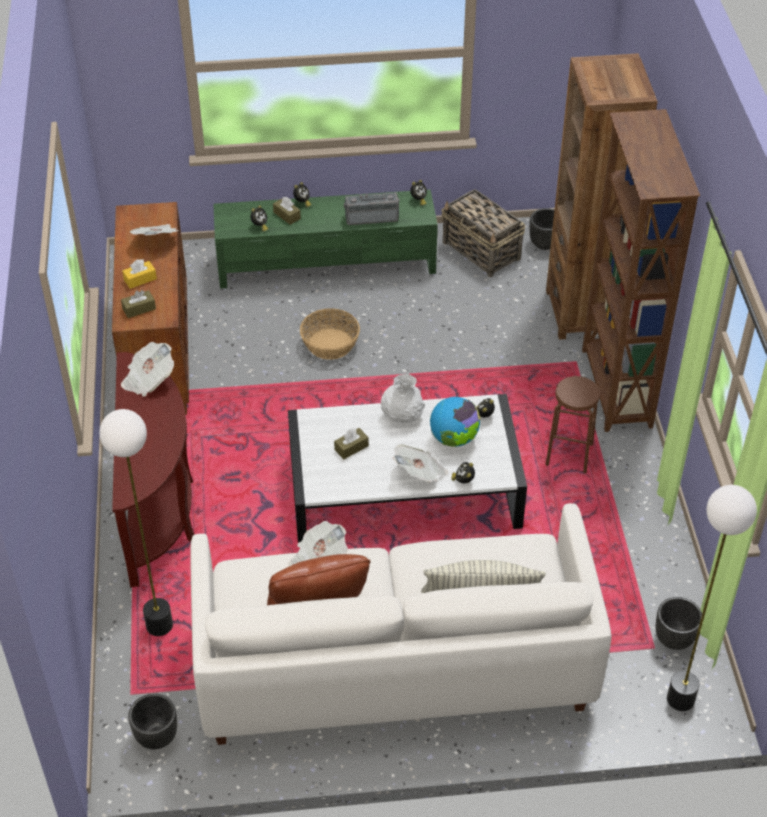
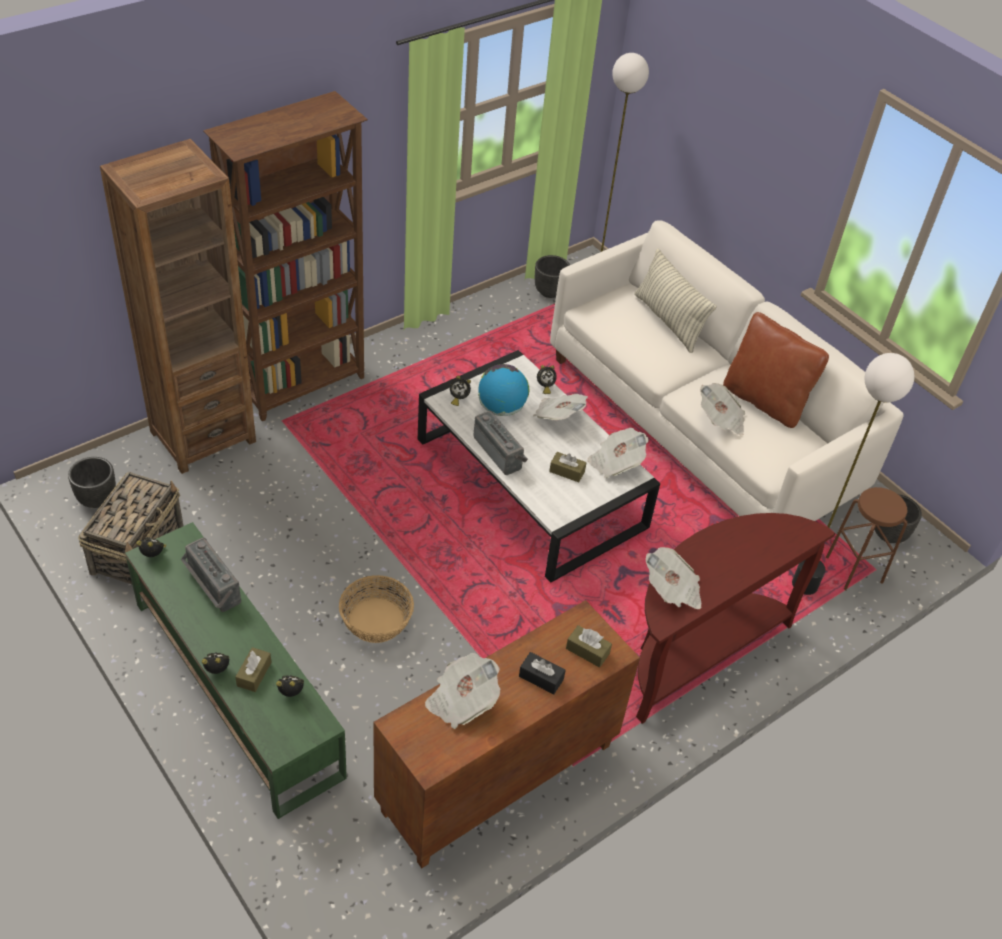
camera: 125 degrees left, 0 degrees up
yellow tissue box [122,259,157,289] -> black tissue box [519,652,566,694]
white vase [381,374,425,423] -> radio [473,411,528,475]
brown stool [546,376,600,473] -> brown stool moved to [826,487,908,591]
none -> newspaper [588,428,649,478]

